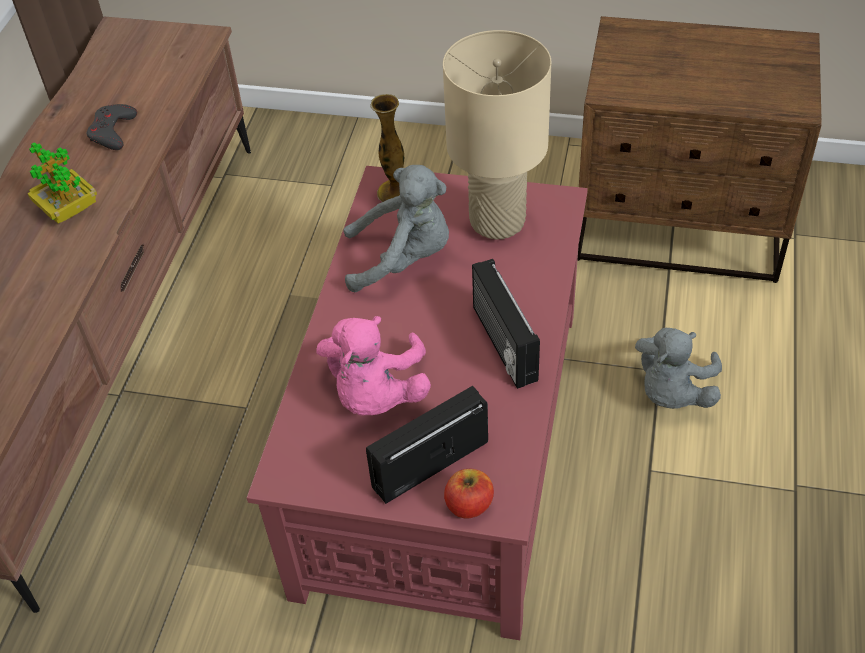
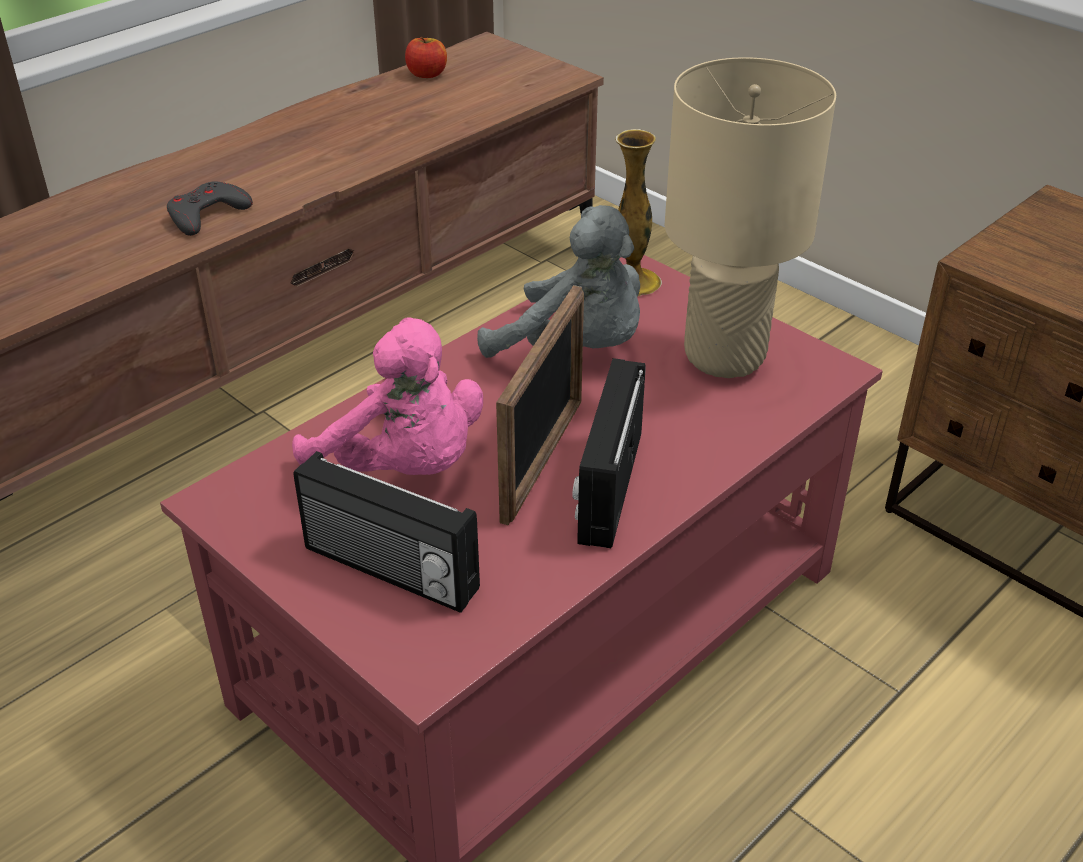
camera: 30 degrees right, 10 degrees down
potted plant [28,142,97,223] -> none
grey game controller [87,104,137,150] -> grey game controller moved to [167,181,253,236]
pink plush toy [317,316,431,416] -> pink plush toy turned 90 degrees counterclockwise [292,318,483,475]
radio [366,386,488,504] -> radio turned 150 degrees counterclockwise [293,451,480,613]
apple [444,469,494,519] -> apple moved to [405,37,447,78]
grey plush toy [635,328,722,409] -> none
none -> picture frame [496,285,584,525]

